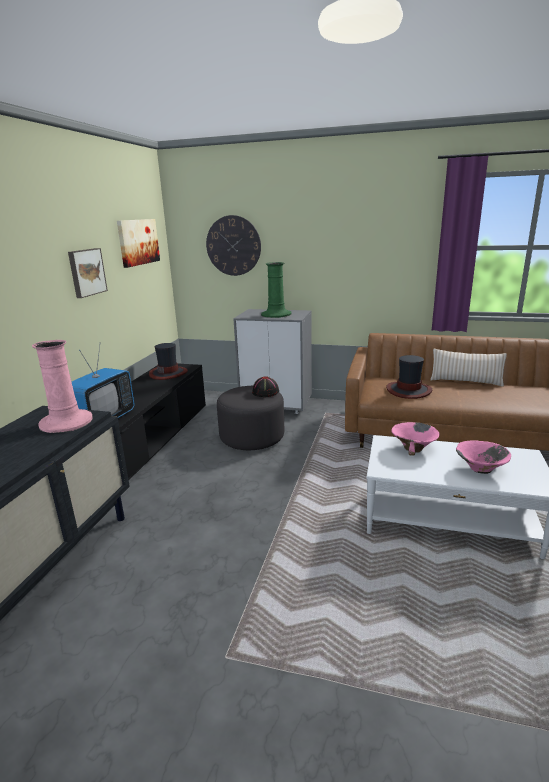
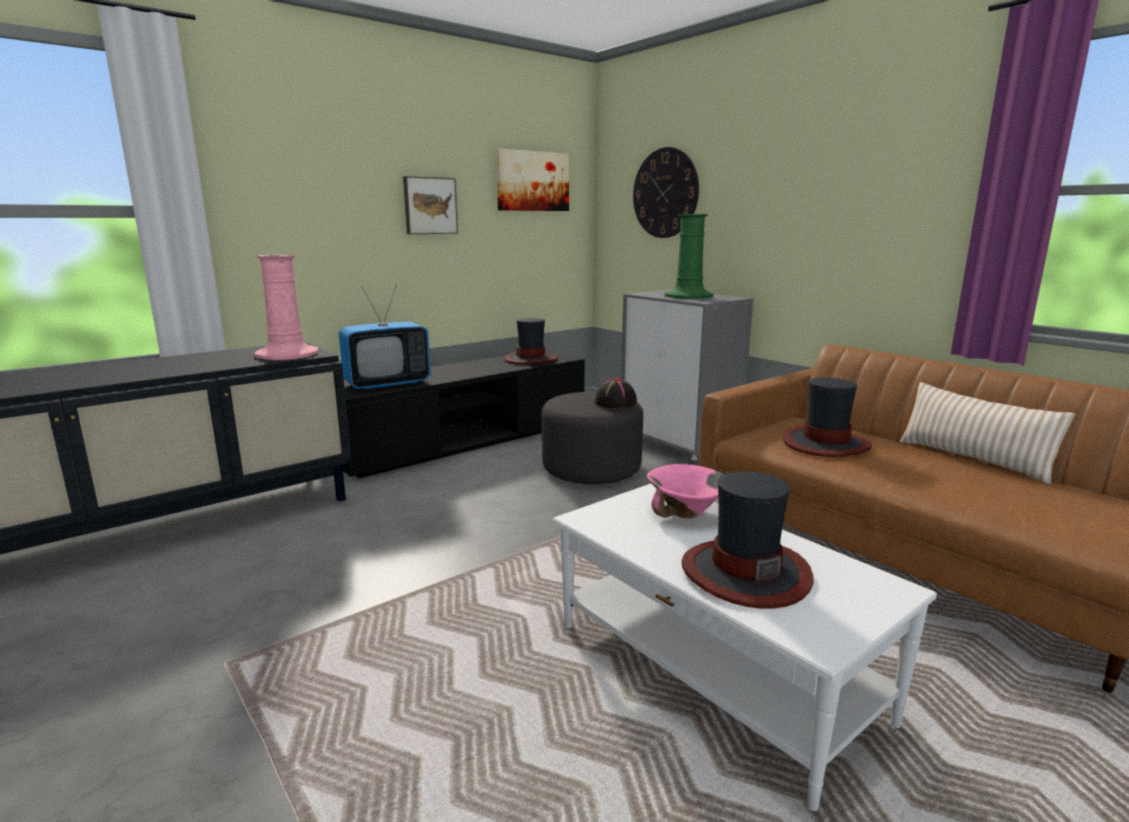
camera: 35 degrees right, 5 degrees down
pink bowl [456,441,511,474] -> hat [682,471,813,609]

